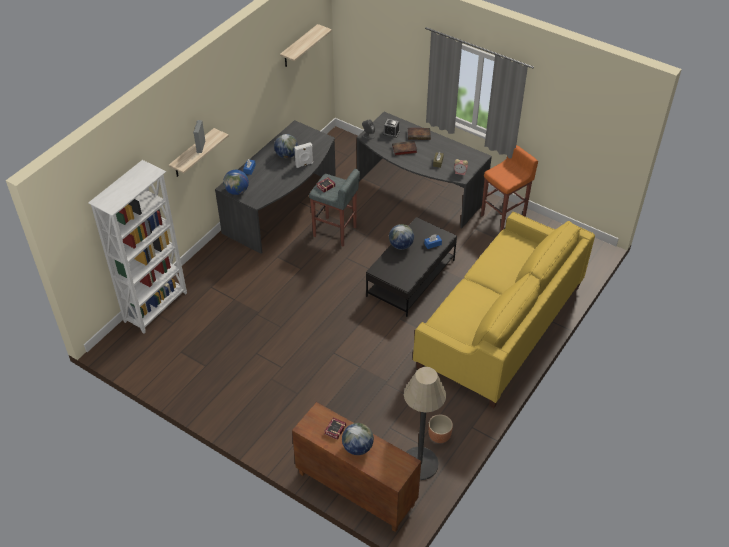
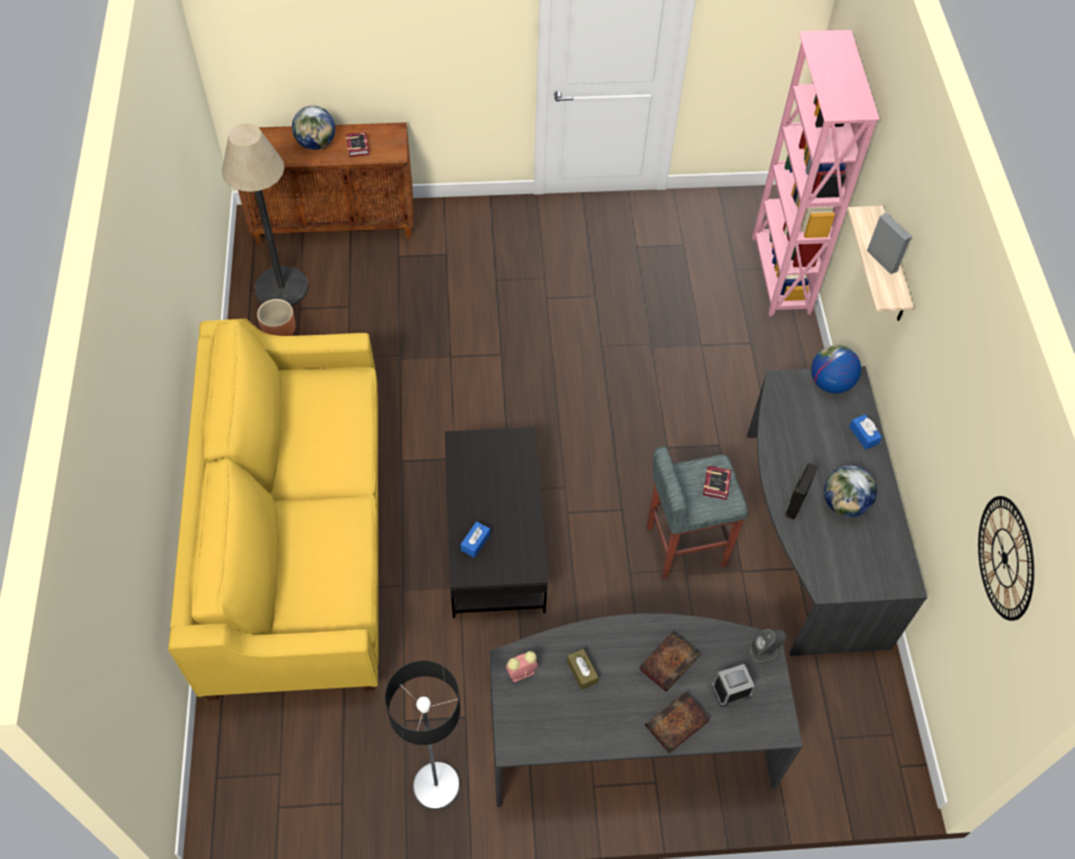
camera: 140 degrees right, 10 degrees up
white bookcase [88,160,187,334] -> pink bookcase [752,30,880,316]
shelf [280,24,332,67] -> wall clock [978,496,1034,621]
white speaker [294,142,313,168] -> black speaker [785,462,818,520]
globe [389,224,414,250] -> none
orange stool [481,145,538,231] -> floor lamp [385,661,460,810]

